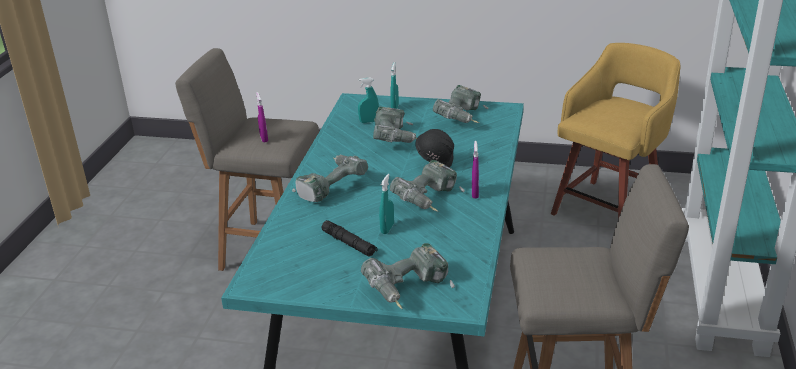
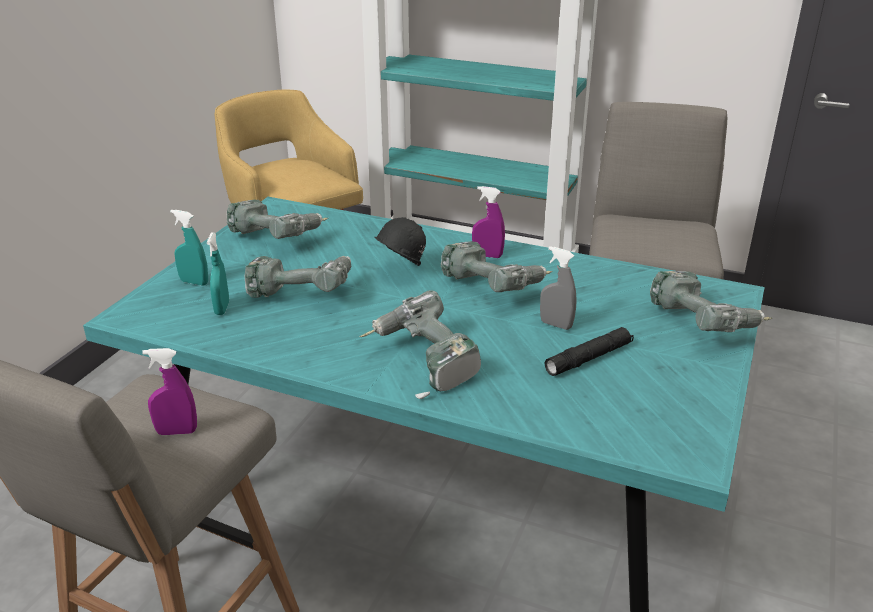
camera: 80 degrees left, 0 degrees up
turquoise spray bottle [379,174,394,234] -> grey spray bottle [540,246,577,330]

